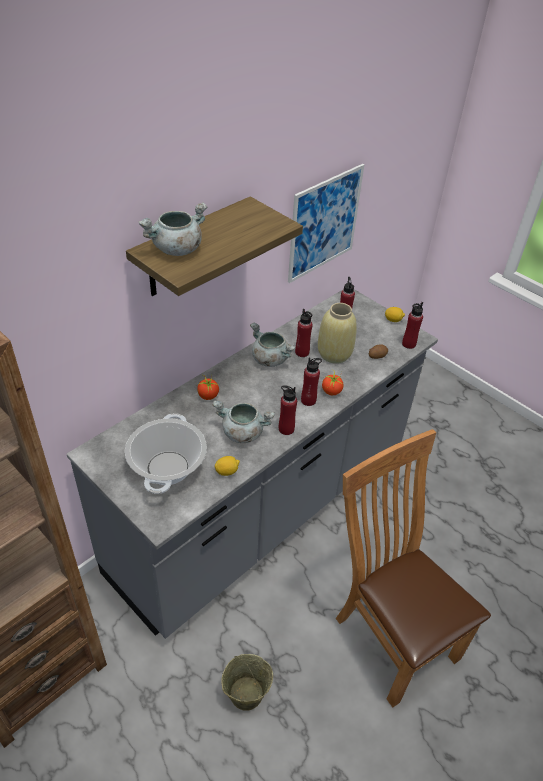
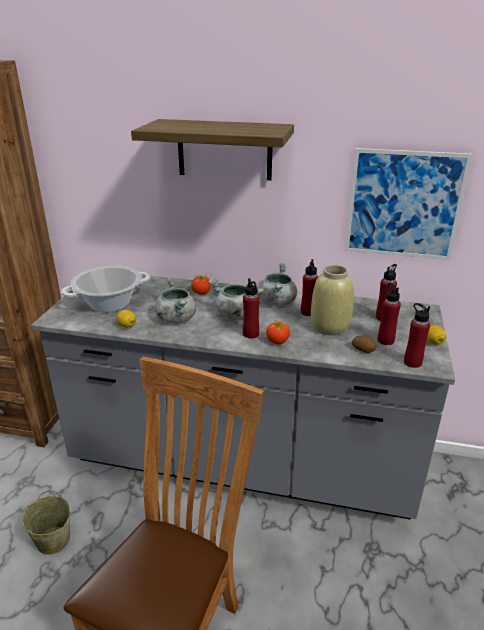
camera: 60 degrees right, 15 degrees down
grey cooking pot [139,203,207,256] -> grey cooking pot moved to [208,279,264,319]
red bottle [279,385,297,435] -> red bottle moved to [378,283,401,345]

